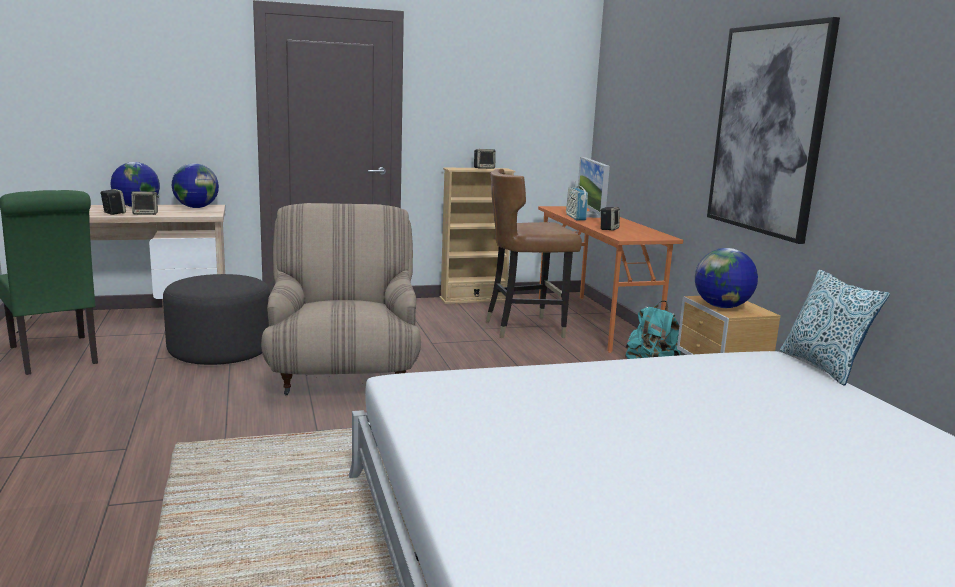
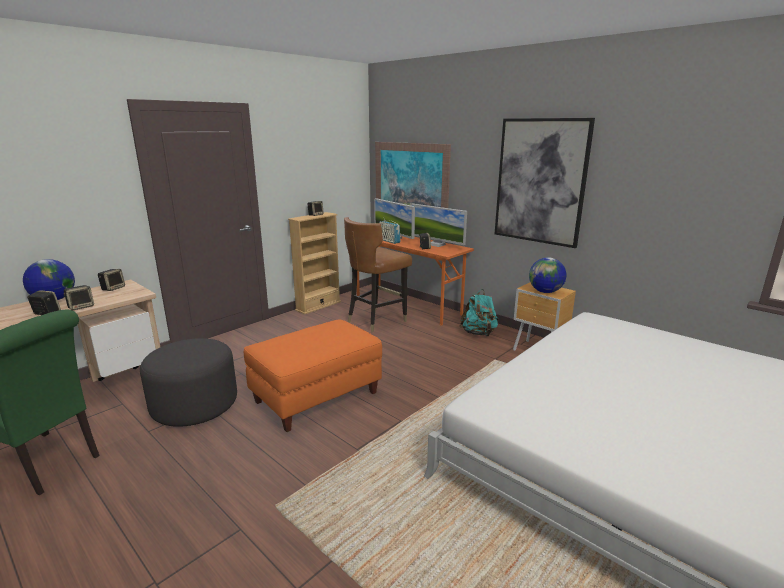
camera: 30 degrees left, 5 degrees up
globe [172,163,219,208] -> speaker [98,269,125,291]
beige armchair [261,203,421,395] -> orange ottoman [244,320,382,432]
pillow [780,270,890,386] -> none
none -> picture [375,142,451,208]
none -> monitor [410,203,467,247]

